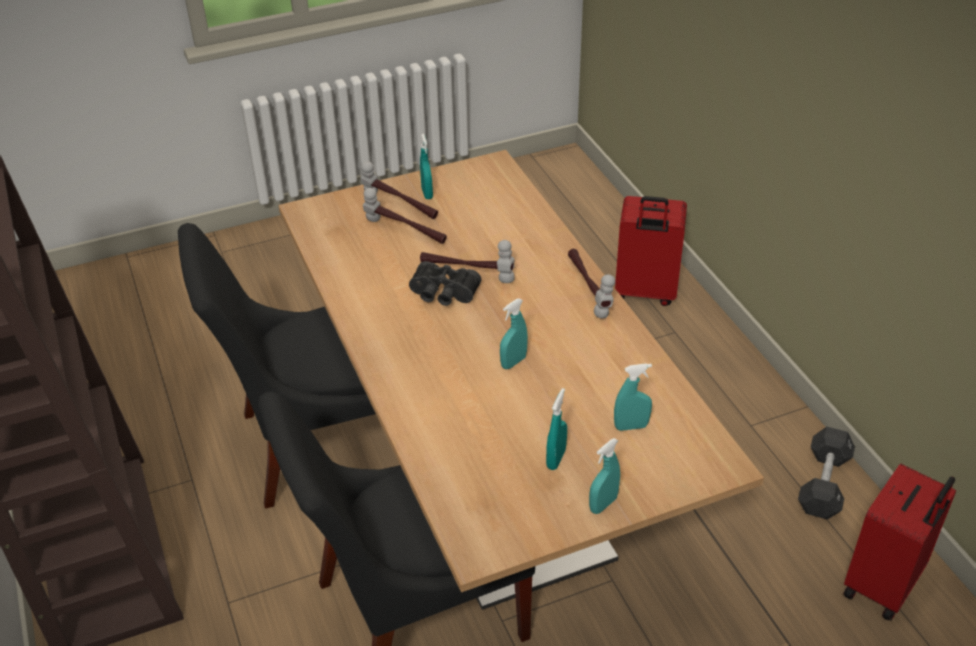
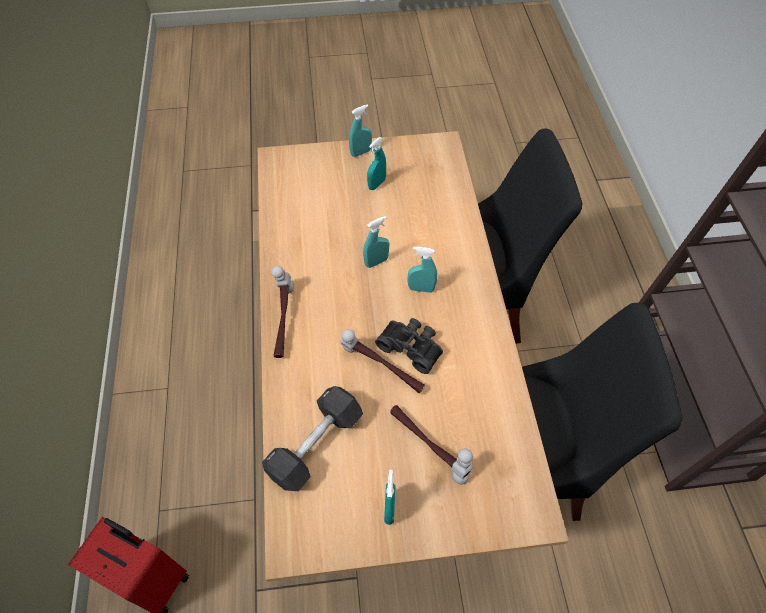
camera: 165 degrees left, 15 degrees up
hammer [360,161,438,219] -> none
turquoise spray bottle [614,363,652,431] -> turquoise spray bottle moved to [408,247,437,293]
black dumbbell [798,427,855,520] -> black dumbbell moved to [262,386,363,491]
red suitcase [843,464,956,621] -> none

